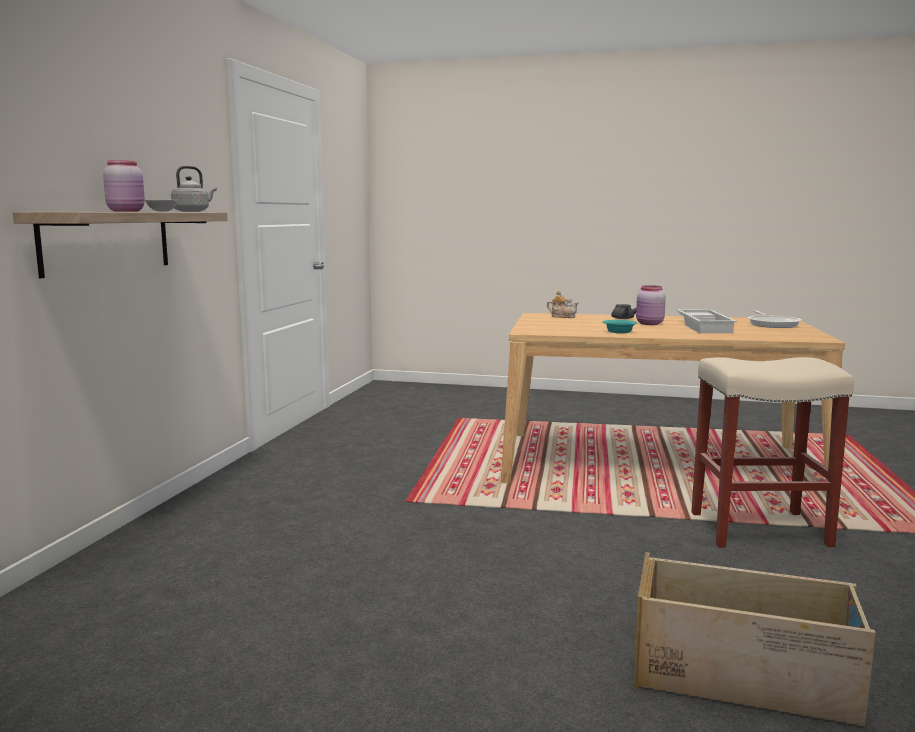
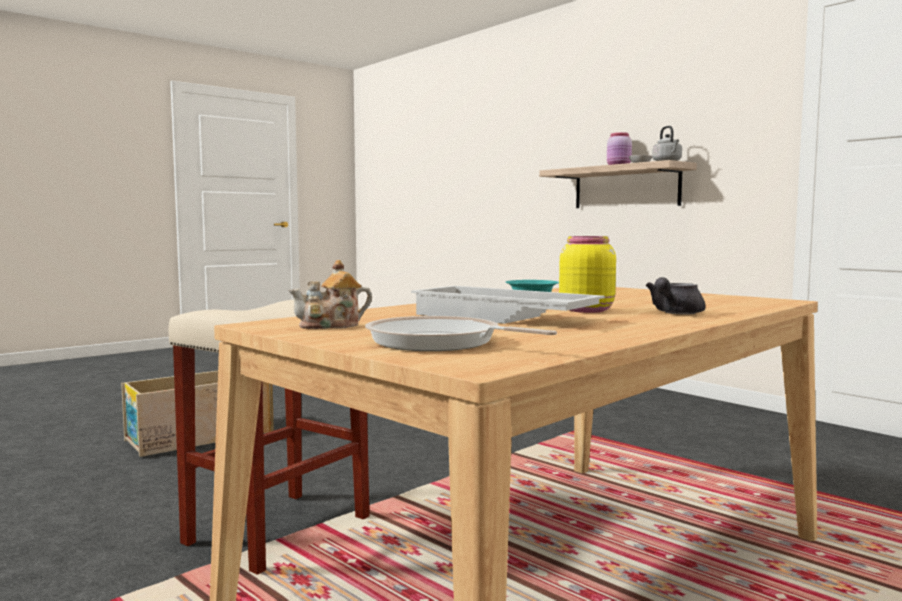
camera: 125 degrees right, 5 degrees down
teapot [547,291,578,318] -> teapot moved to [288,260,372,329]
pink jar [636,285,666,325] -> yellow jar [559,236,616,313]

